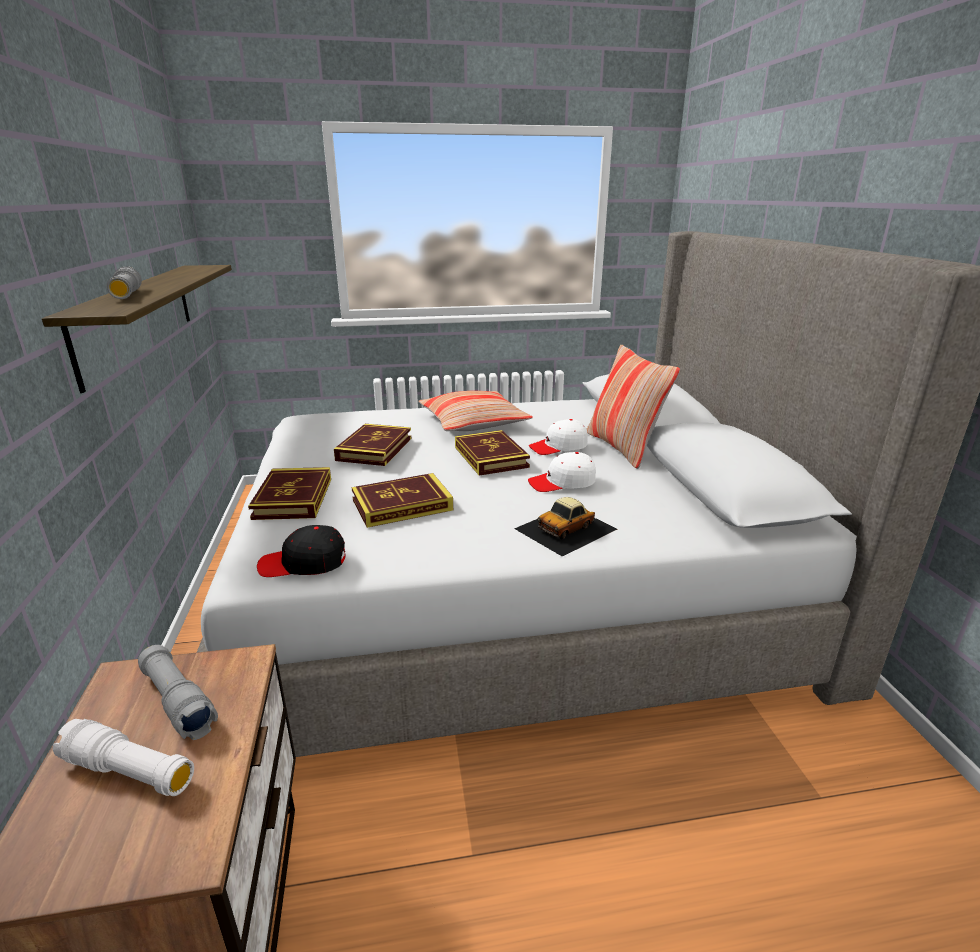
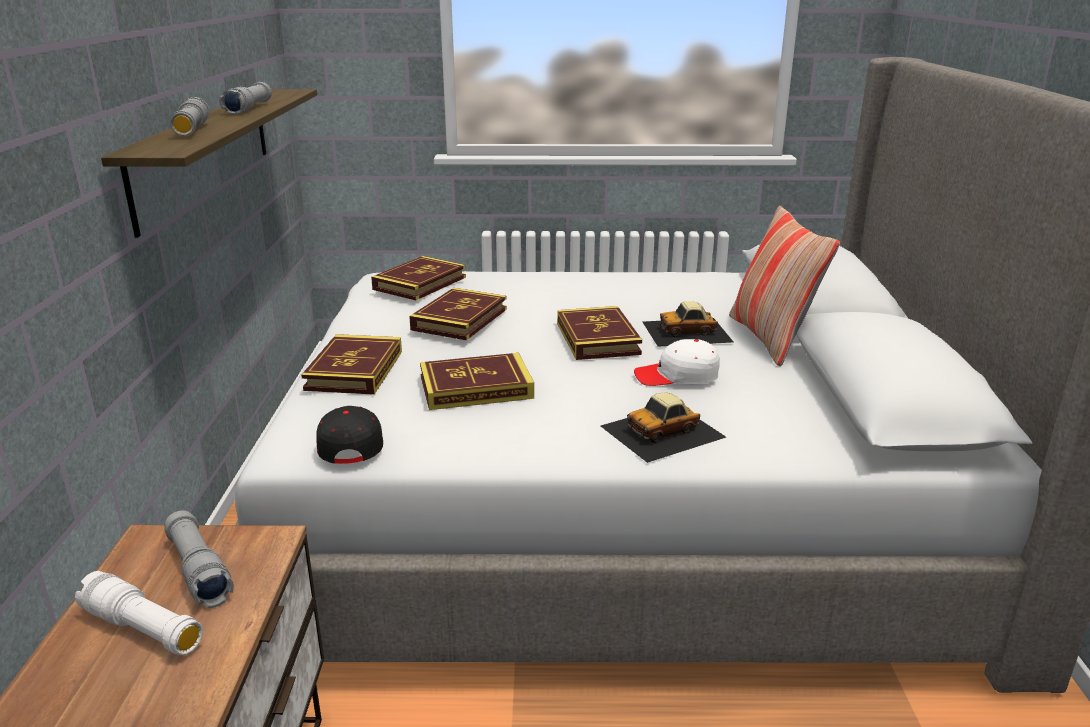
camera: 10 degrees right, 0 degrees up
black cap [257,525,346,577] -> black cap turned 75 degrees clockwise [316,406,383,464]
pillow [418,391,533,431] -> none
white cap [529,419,588,455] -> toy car [643,301,733,347]
none -> grey flashlight [219,82,272,115]
none -> book [371,256,466,300]

